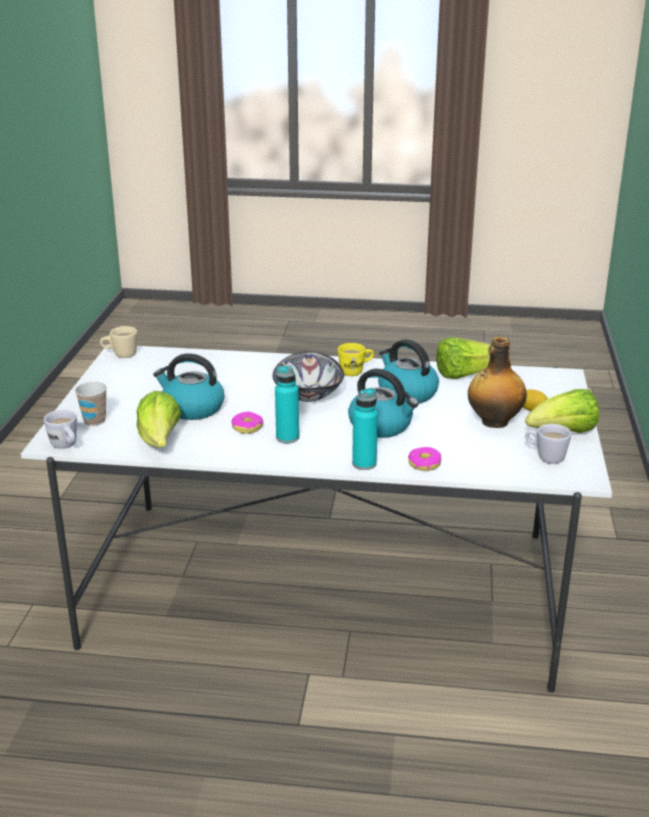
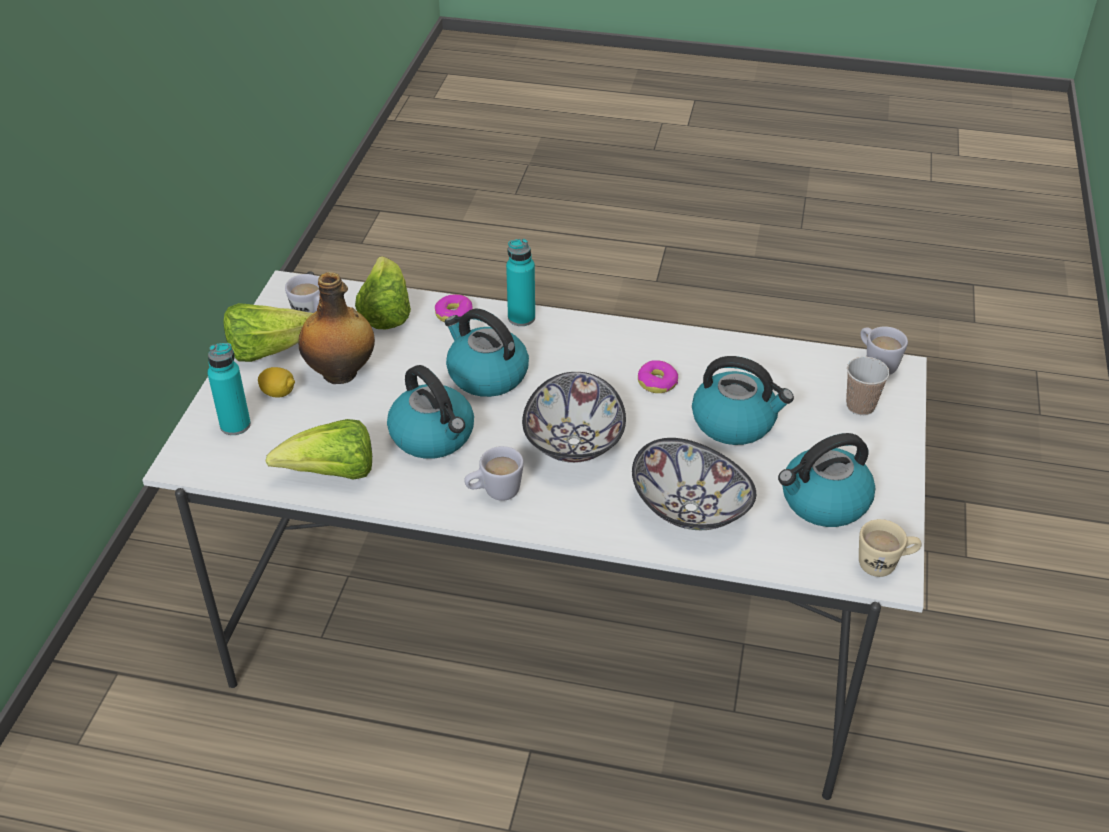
camera: 175 degrees left, 15 degrees up
lettuce [136,391,182,447] -> lettuce moved to [355,256,411,329]
turquoise bottle [275,366,299,443] -> turquoise bottle moved to [207,343,251,435]
yellow mug [338,343,374,376] -> white mug [464,446,524,501]
none -> bowl [632,438,756,530]
none -> kettle [778,433,875,527]

